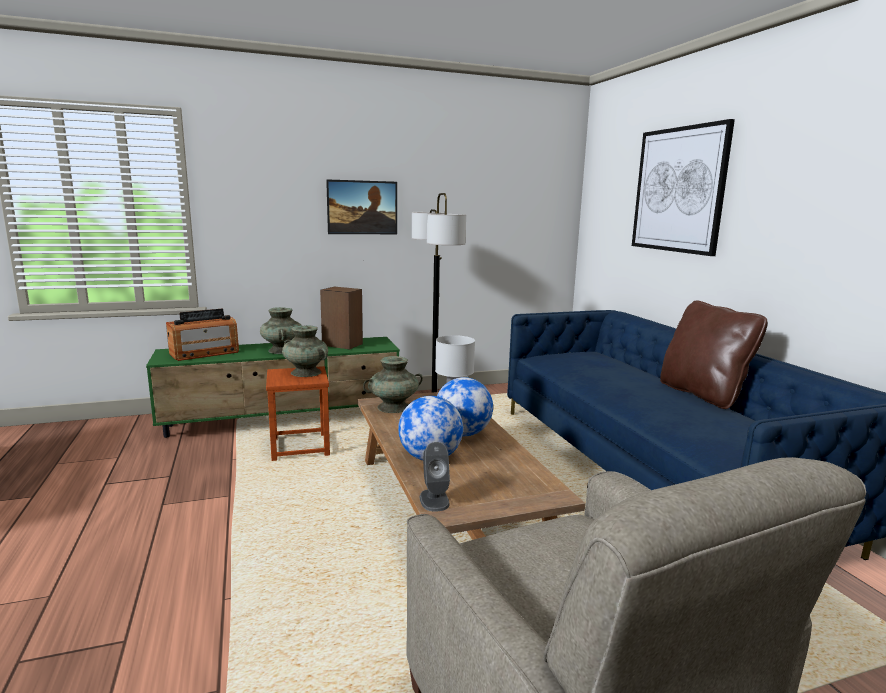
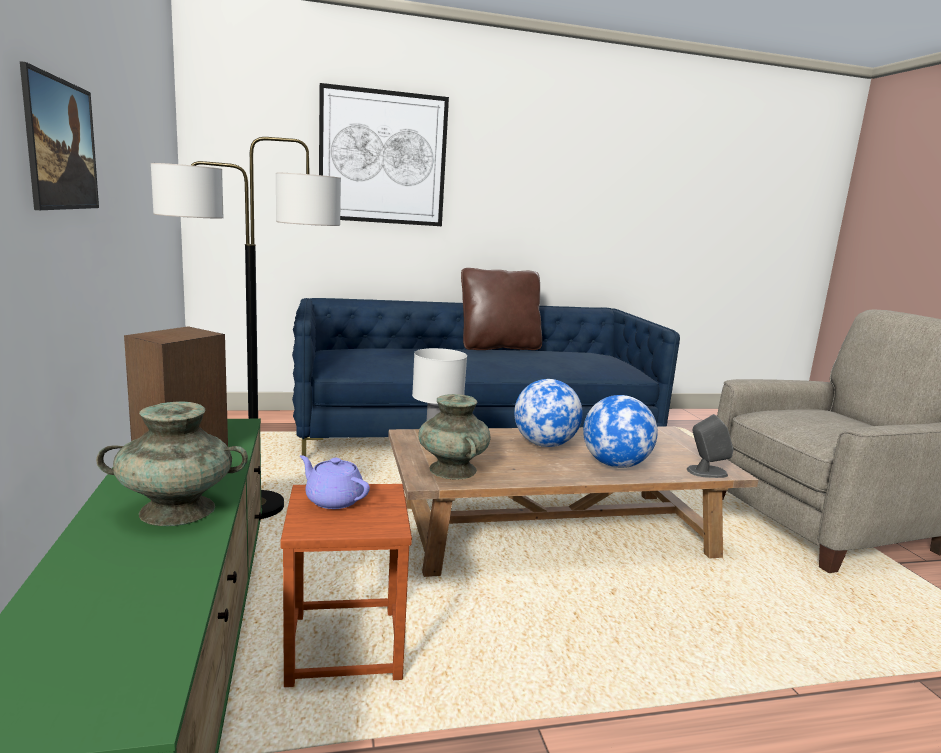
camera: 85 degrees left, 0 degrees up
radio [166,309,239,361] -> none
turquoise vase [282,326,328,377] -> purple teapot [300,455,370,509]

